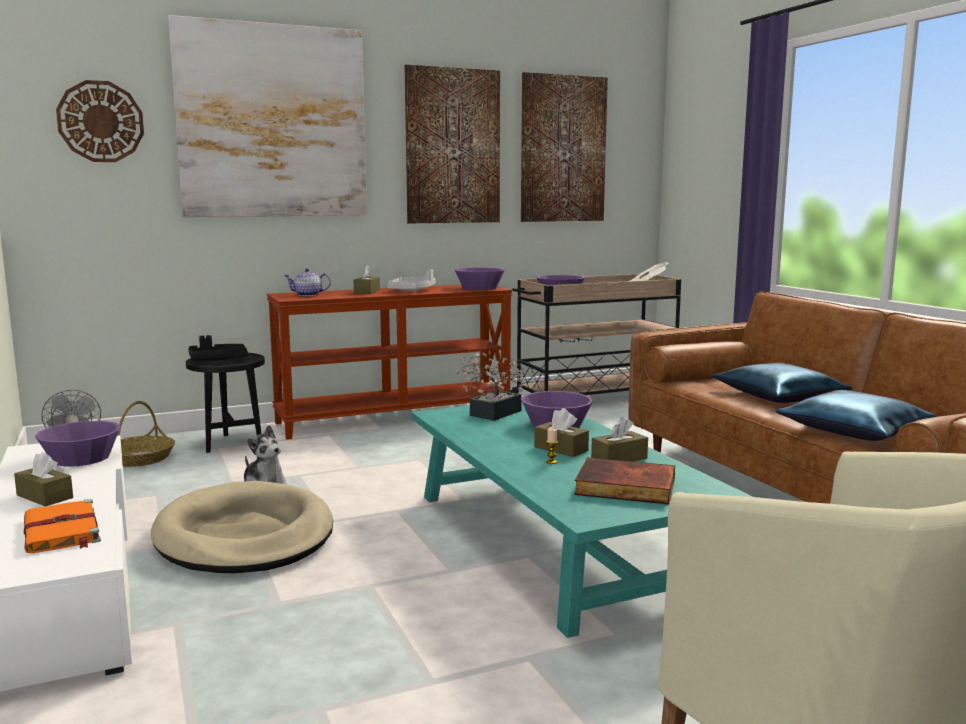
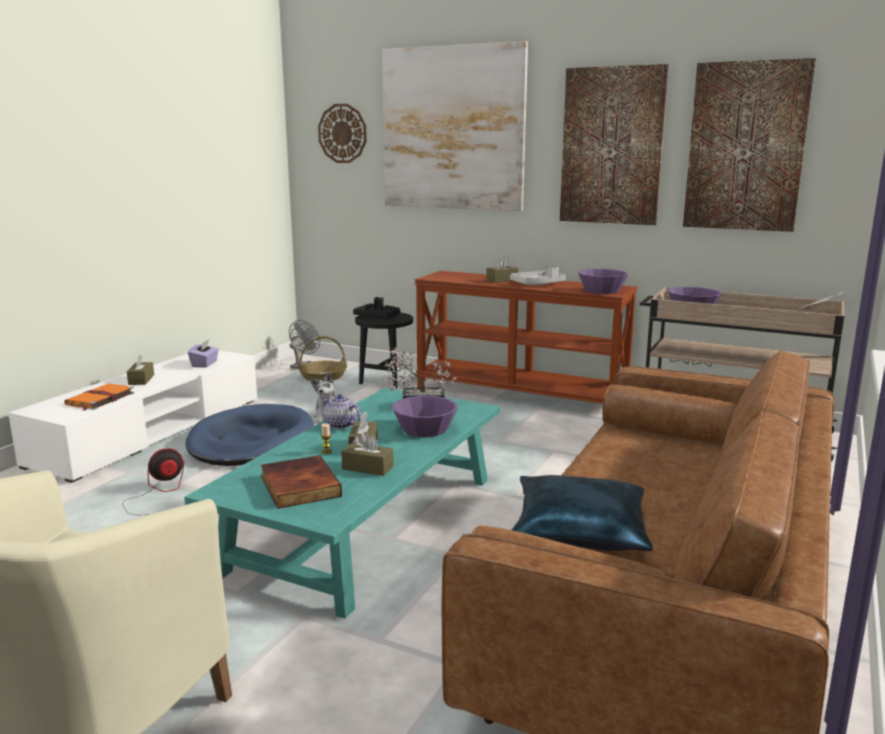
camera: 50 degrees right, 5 degrees up
purple bowl [35,421,121,467] -> purple tissue box [188,340,219,368]
beige dog bed [151,481,333,573] -> blue dog bed [185,404,314,466]
teapot [284,268,331,296] -> teapot moved to [321,394,361,429]
blue pillow [712,363,852,403] -> none
none -> fan [122,448,184,515]

